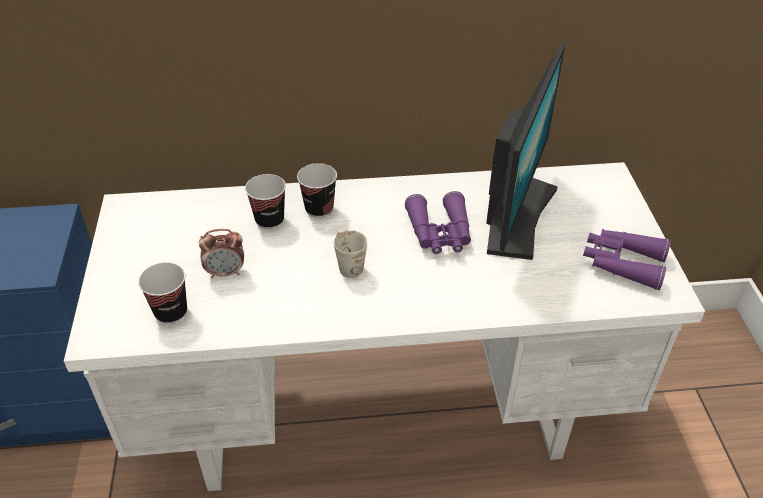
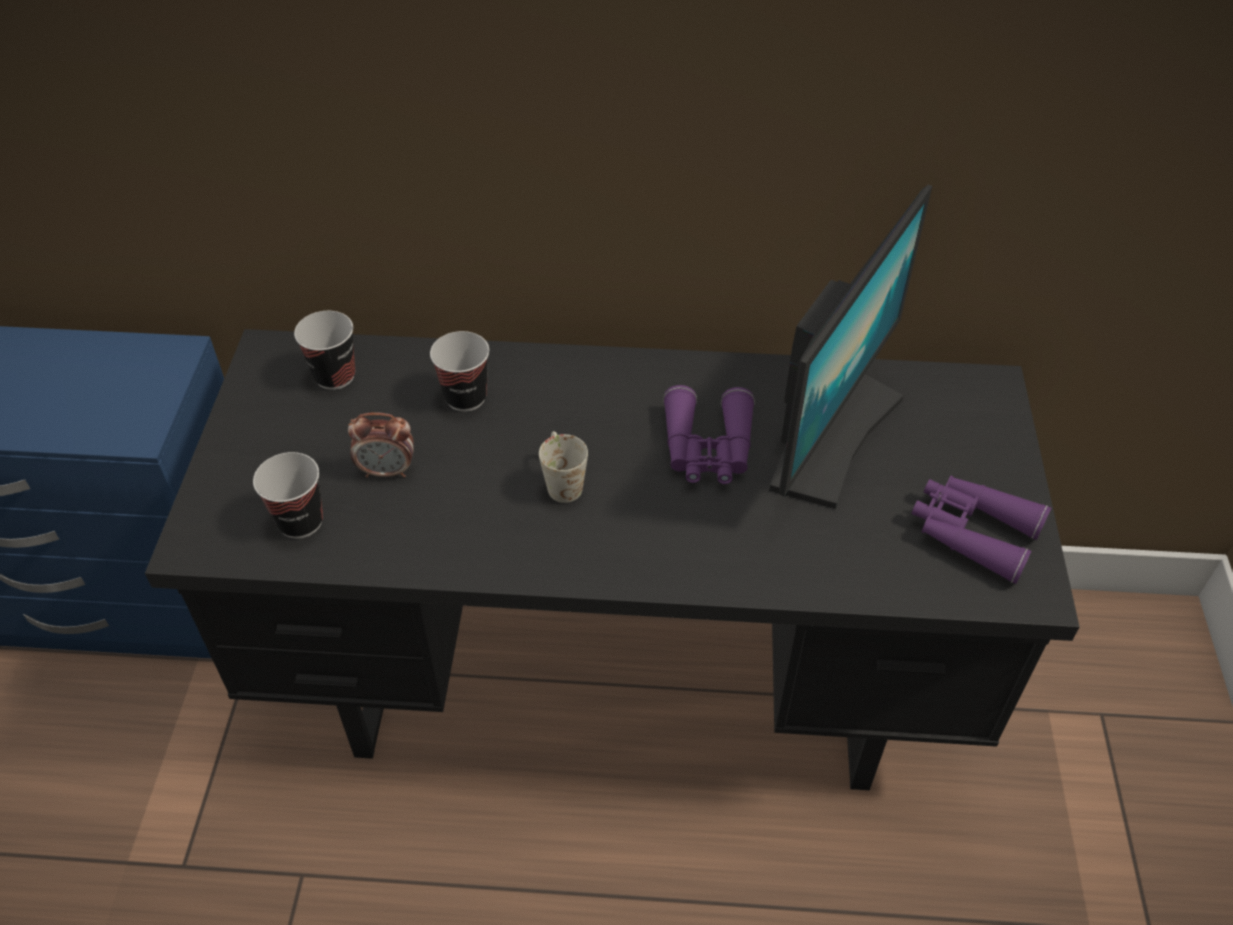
camera: 10 degrees right, 5 degrees up
white desk [64,162,705,491] -> black desk [145,329,1080,790]
cup [297,163,337,218] -> cup moved to [294,311,355,390]

